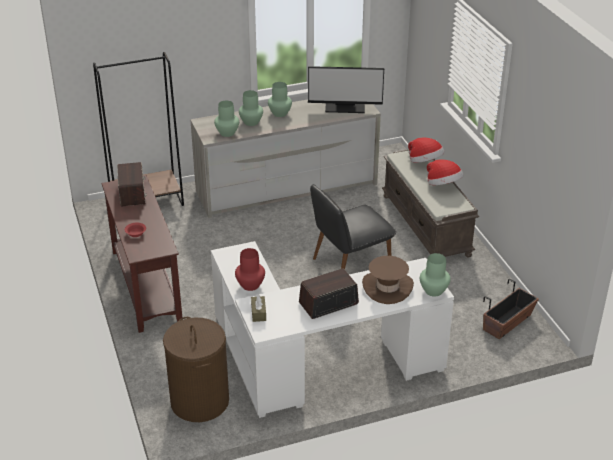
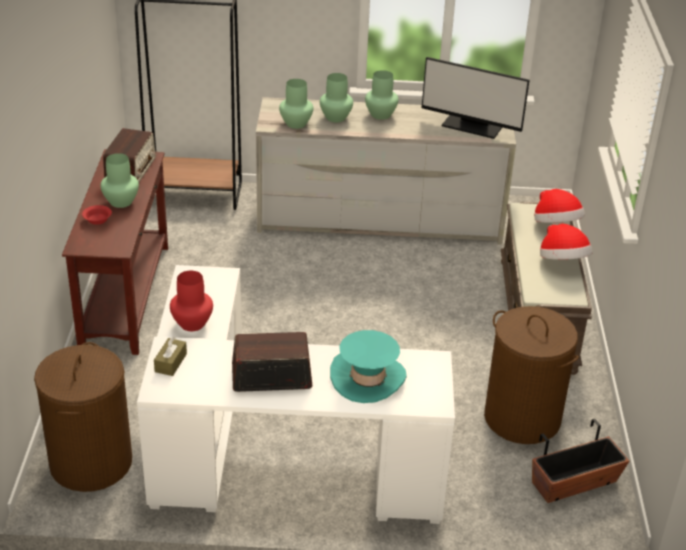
camera: 20 degrees right, 0 degrees up
black chair [310,184,396,270] -> none
brown hat [362,256,414,304] -> turquoise hat [330,330,407,403]
green vase [420,253,451,297] -> green vase moved to [100,153,139,208]
none -> brown laundry basket [484,306,579,444]

